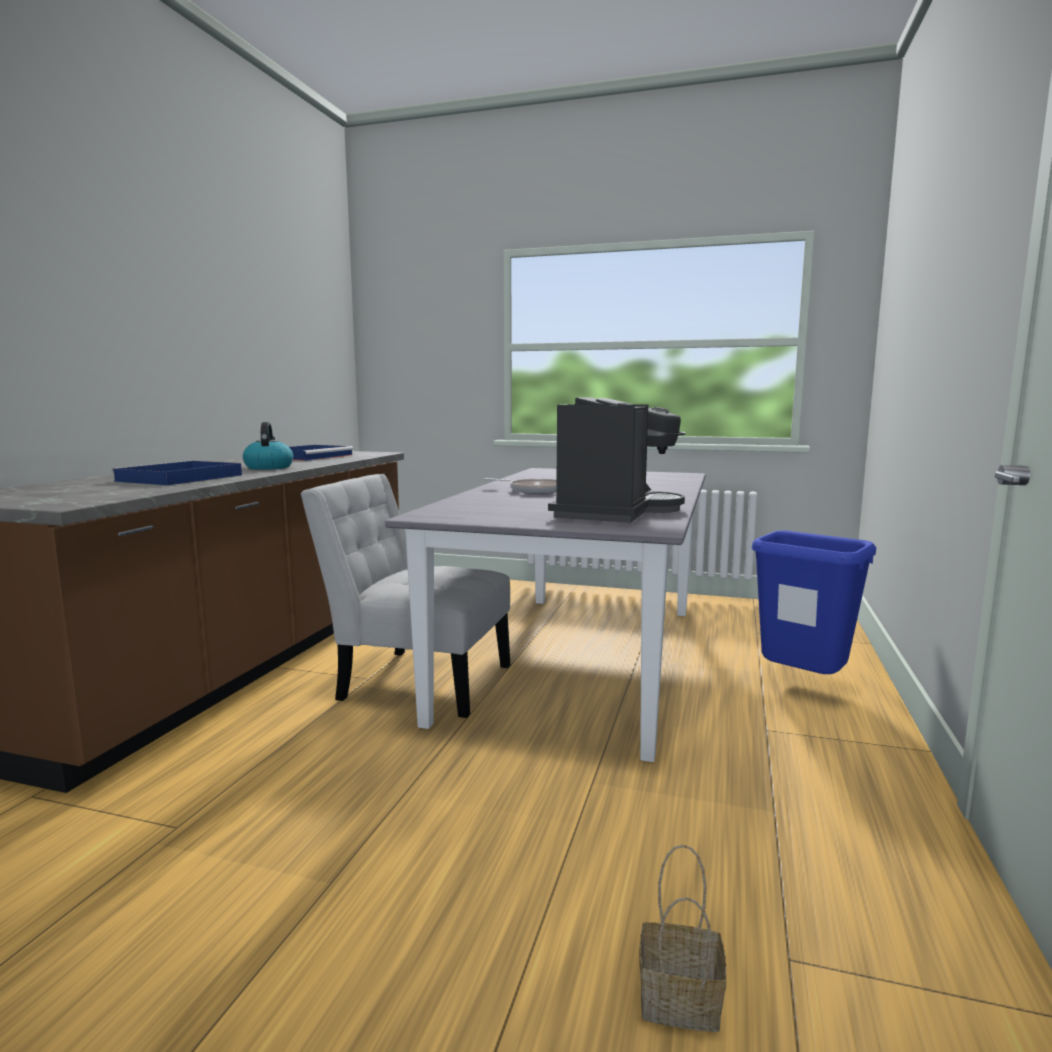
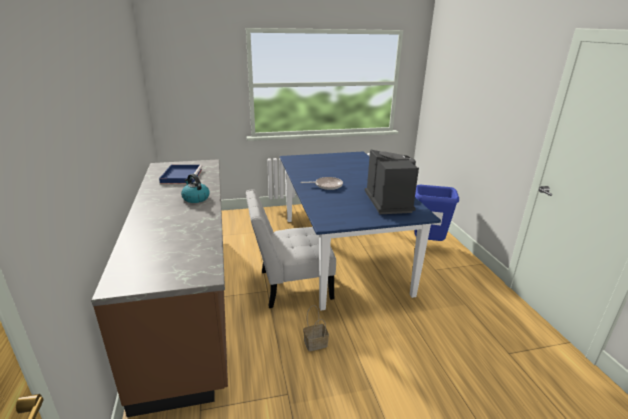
camera: 30 degrees left, 15 degrees up
blue tray [112,460,242,485] -> none
grey dining table [385,468,705,762] -> blue dining table [280,151,441,310]
basket [639,844,726,1032] -> basket moved to [303,305,329,351]

